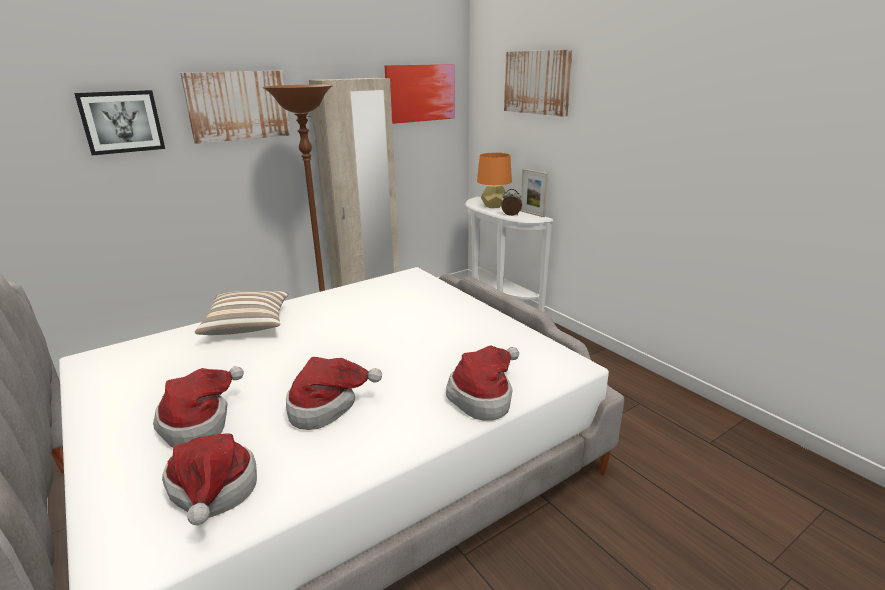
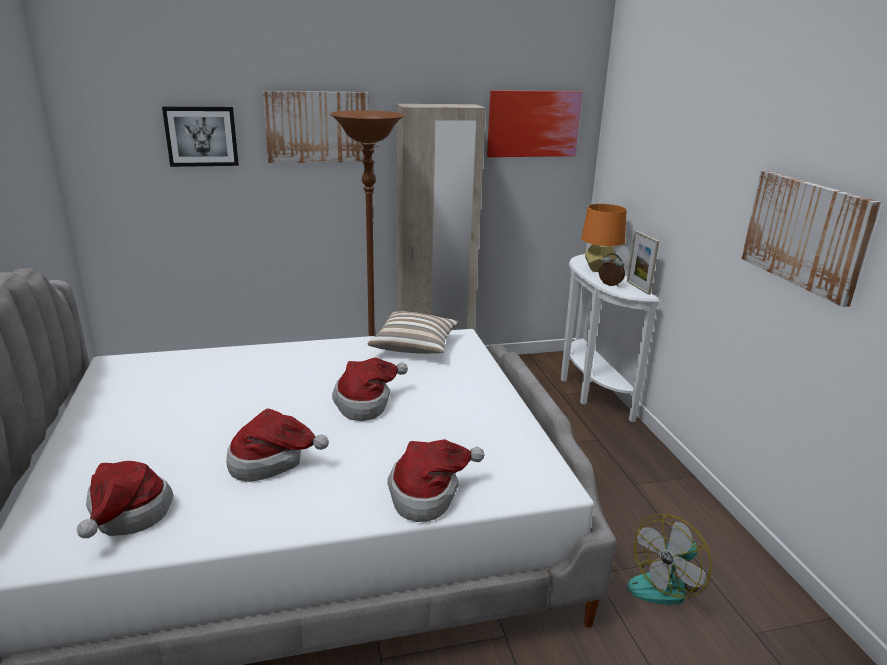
camera: 20 degrees right, 0 degrees up
hat [153,366,244,448] -> hat moved to [332,357,408,421]
pillow [195,291,289,335] -> pillow moved to [368,311,459,354]
picture [504,50,573,117] -> picture moved to [742,171,881,307]
none -> fan [627,514,711,605]

